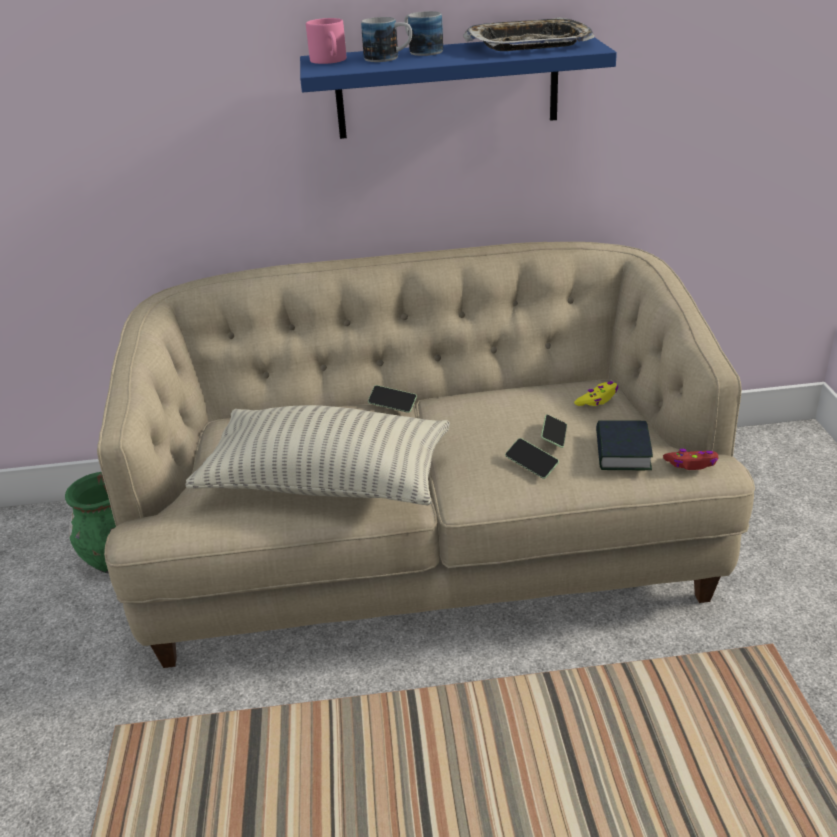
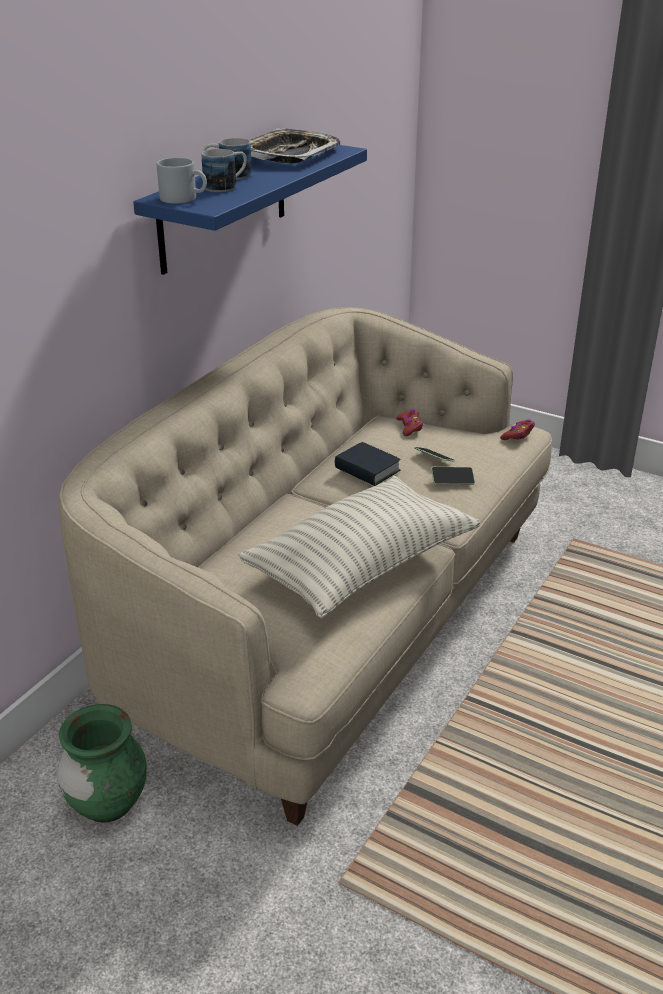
camera: 55 degrees left, 0 degrees up
pink mug [306,18,346,64] -> grey mug [157,158,207,204]
phone [368,385,417,413] -> none
yellow game controller [574,381,618,406] -> red game controller [396,409,423,436]
book [596,420,653,470] -> book moved to [335,442,401,486]

